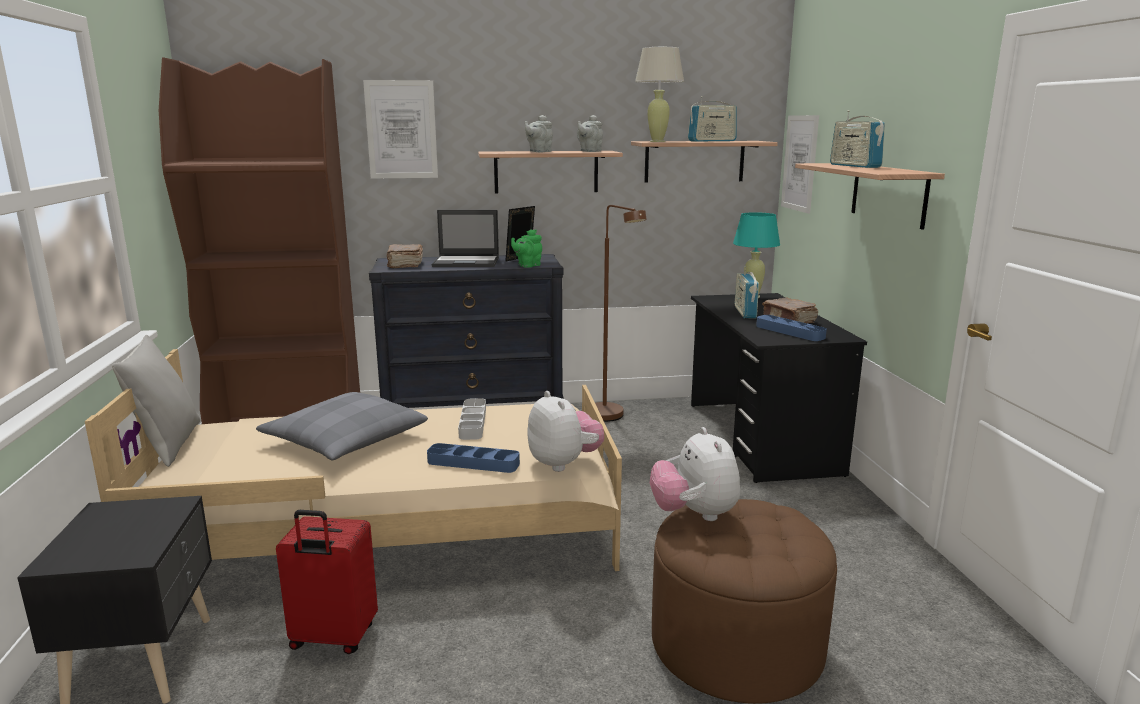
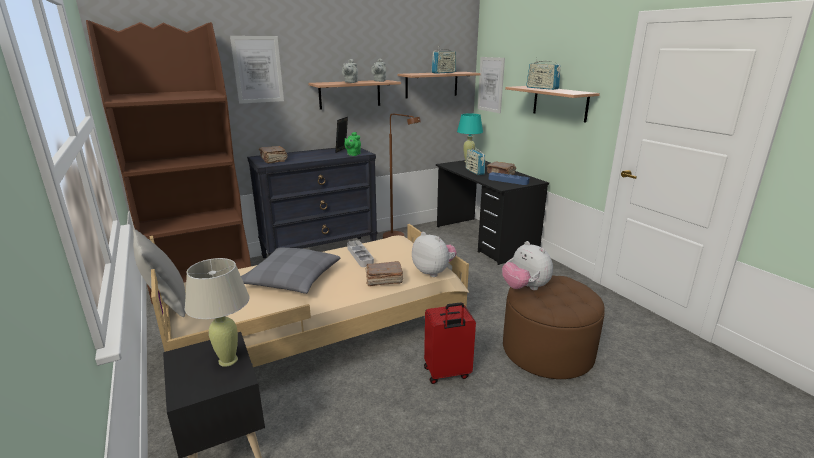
camera: 20 degrees left, 5 degrees up
red suitcase [276,510,378,654] -> red suitcase moved to [424,302,476,384]
blue tray [427,443,520,473] -> brown book [366,261,403,286]
laptop [432,210,499,267] -> none
beige table lamp [635,47,684,142] -> beige table lamp moved to [185,258,250,367]

